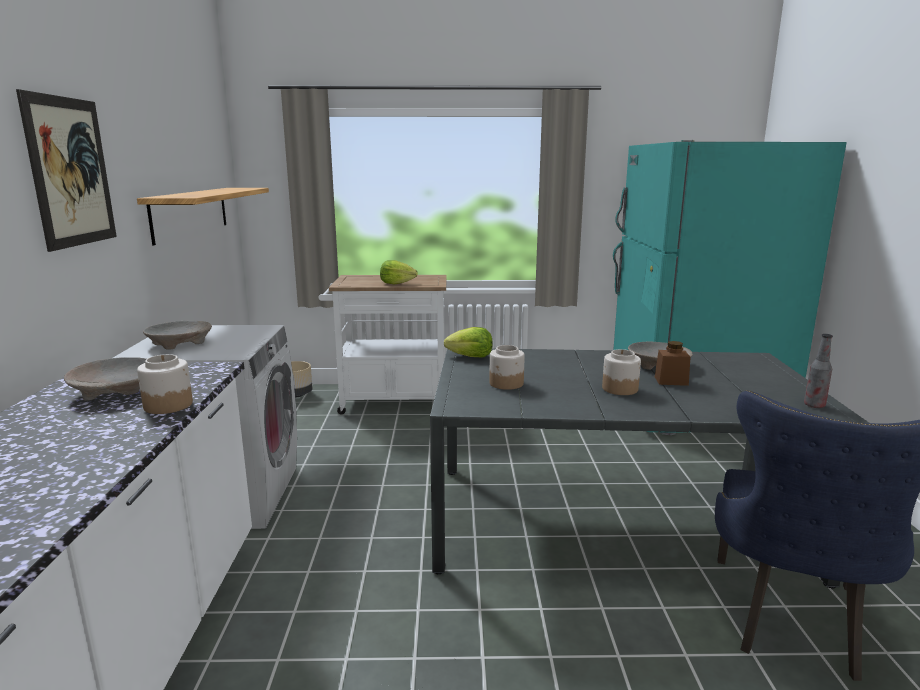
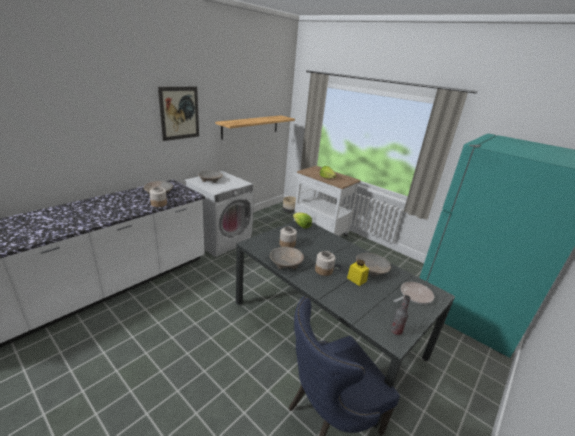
camera: 40 degrees right, 10 degrees up
brown jar [655,341,690,386] -> yellow jar [347,260,369,286]
none -> beige bowl [270,246,304,269]
none -> frying pan [393,282,434,305]

